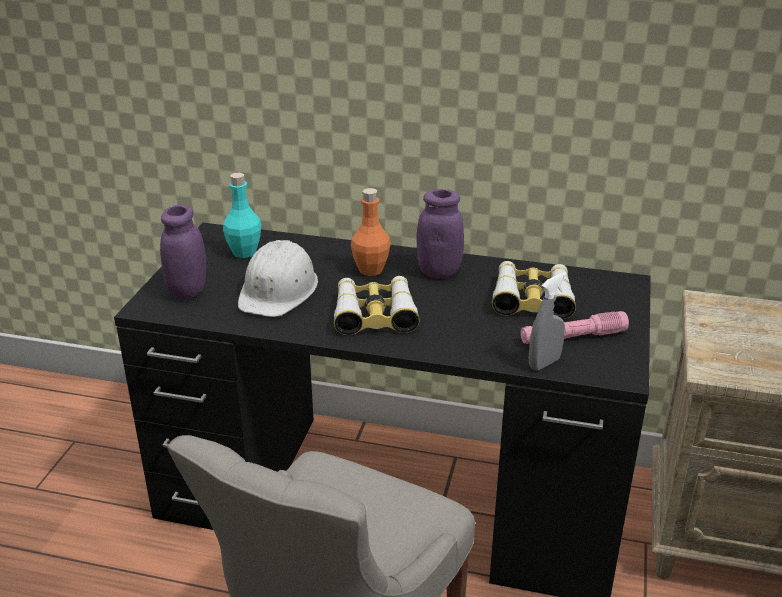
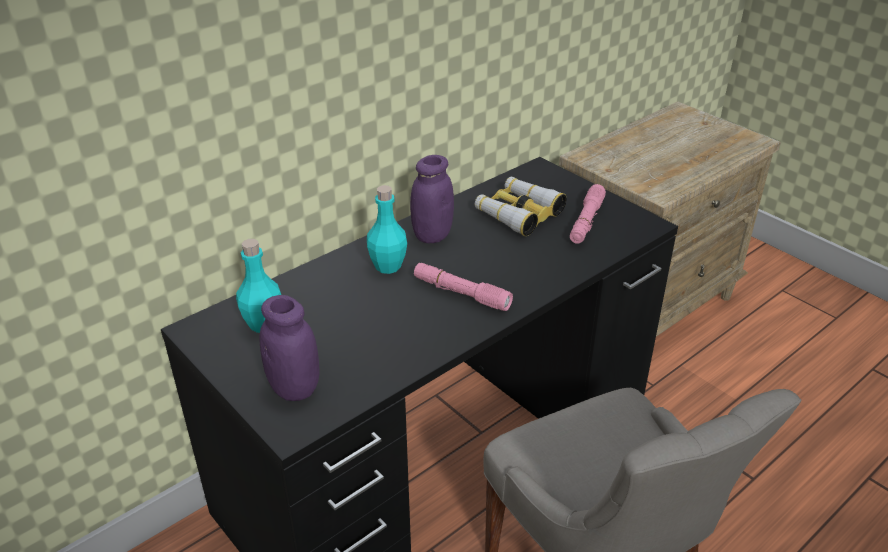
camera: 55 degrees left, 5 degrees up
white hard hat [238,240,318,317] -> none
binoculars [334,276,420,335] -> pink flashlight [414,263,513,311]
orange bottle [351,188,391,276] -> turquoise bottle [367,185,407,274]
grey spray bottle [529,272,567,370] -> none

